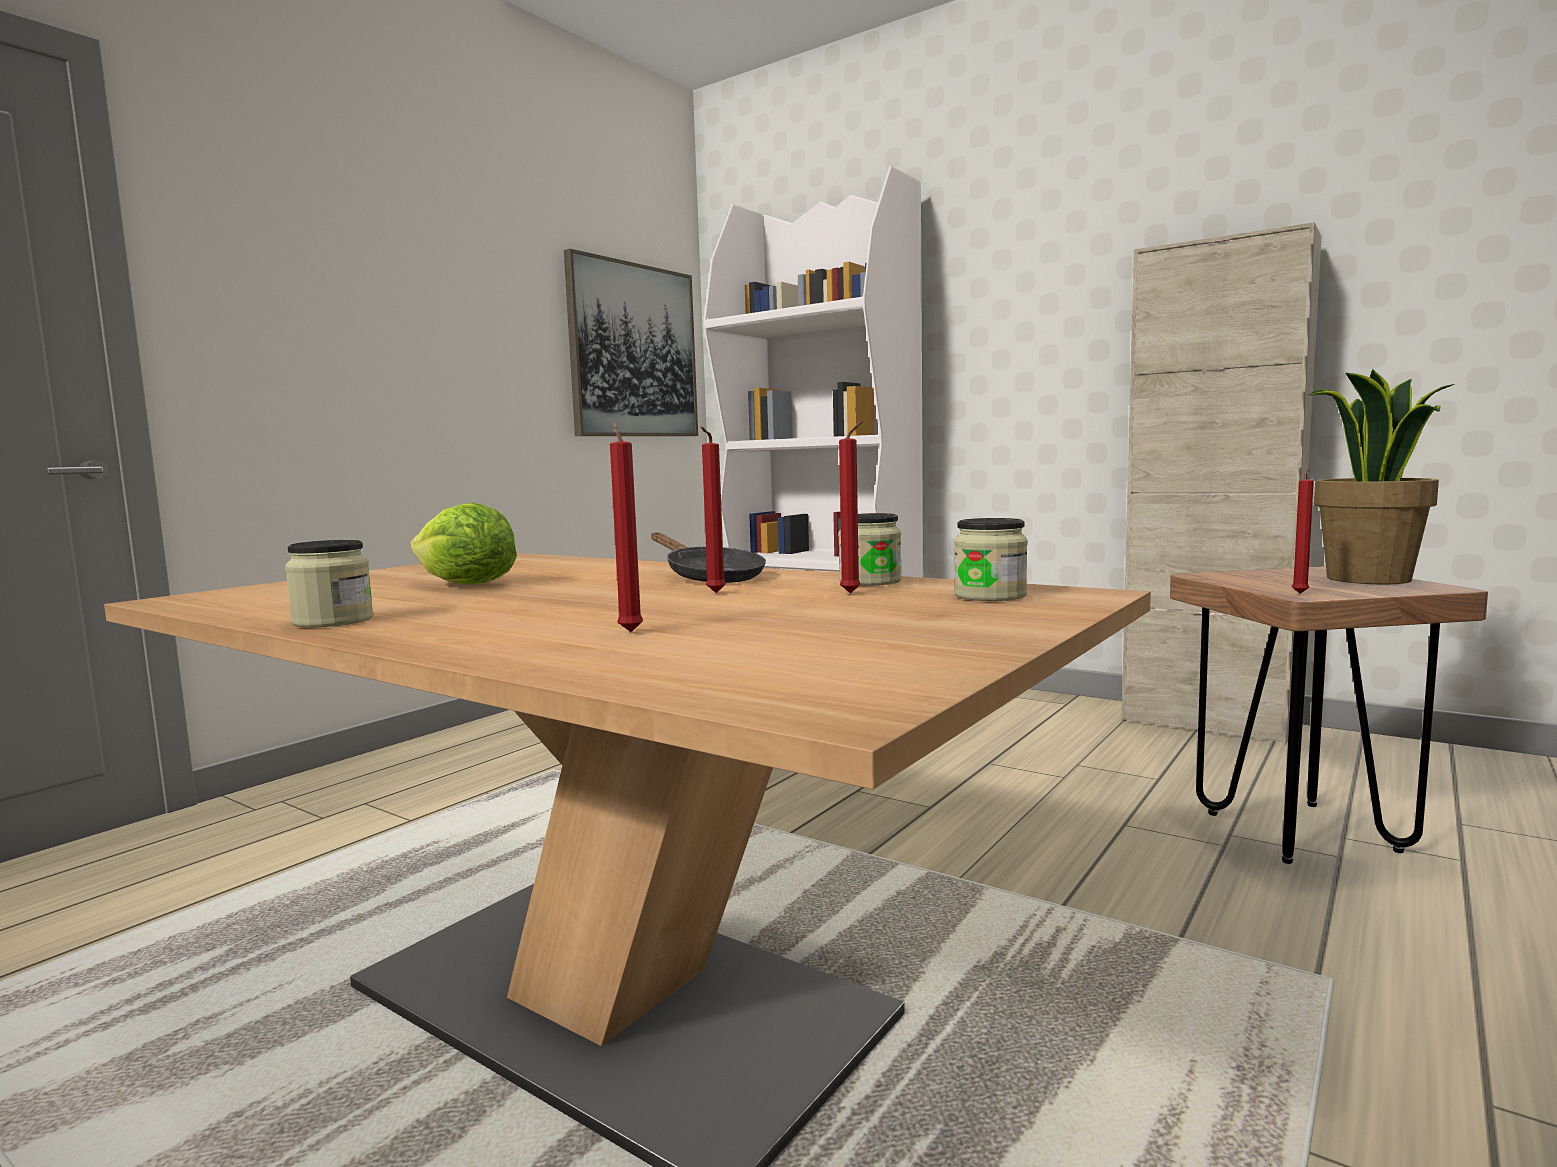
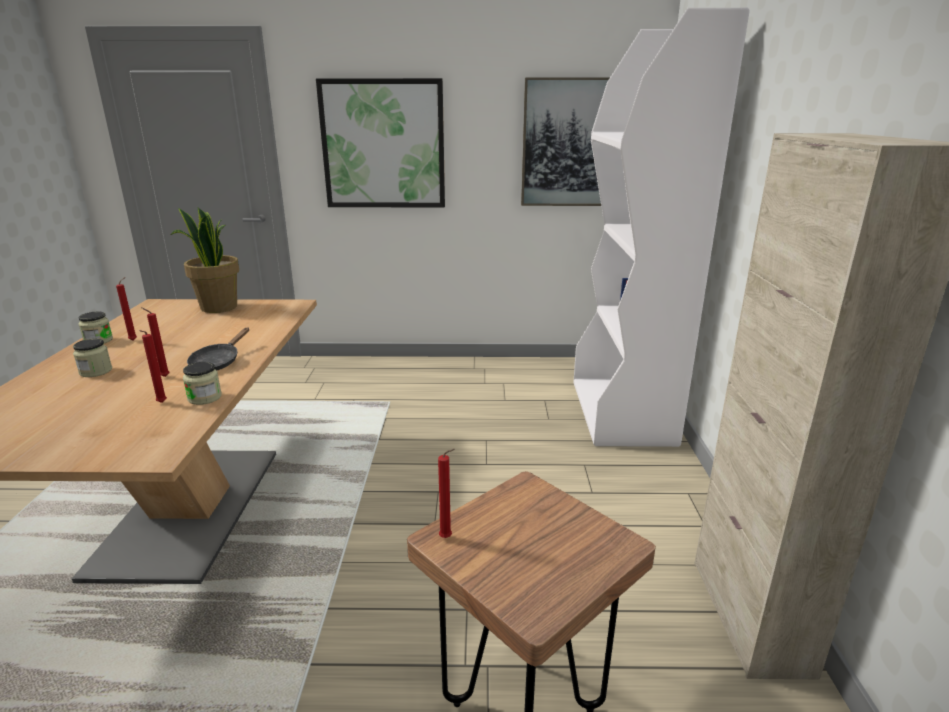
camera: 55 degrees right, 15 degrees up
lettuce [410,503,517,584] -> none
red candle [610,422,643,632] -> red candle moved to [116,277,137,340]
jar [954,518,1028,601] -> jar moved to [73,339,112,377]
potted plant [1307,369,1455,584] -> potted plant moved to [171,207,239,313]
none -> picture [316,78,445,207]

